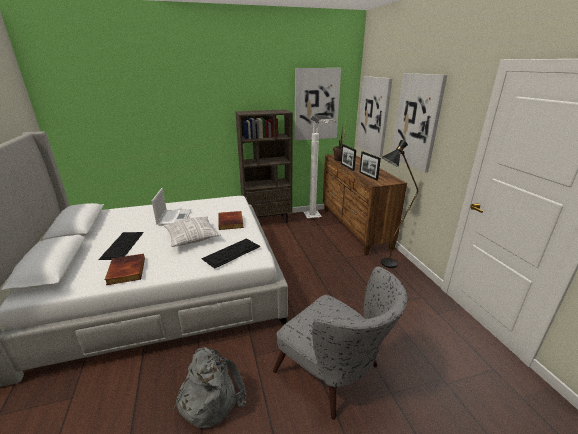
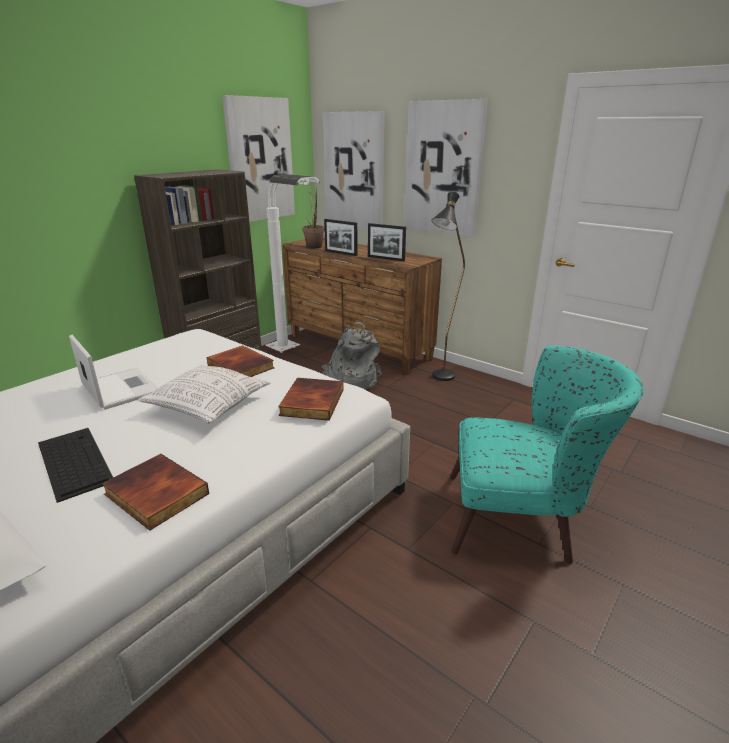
camera: 35 degrees left, 0 degrees up
grey backpack [173,347,246,429] -> grey backpack moved to [321,322,383,390]
keyboard [201,238,260,269] -> book [278,378,344,421]
grey armchair [273,266,407,420] -> turquoise armchair [450,346,644,564]

